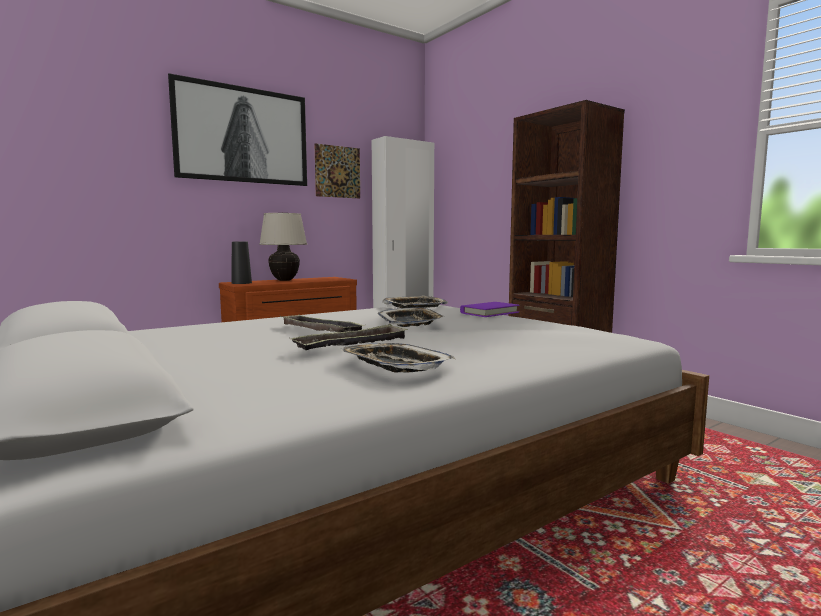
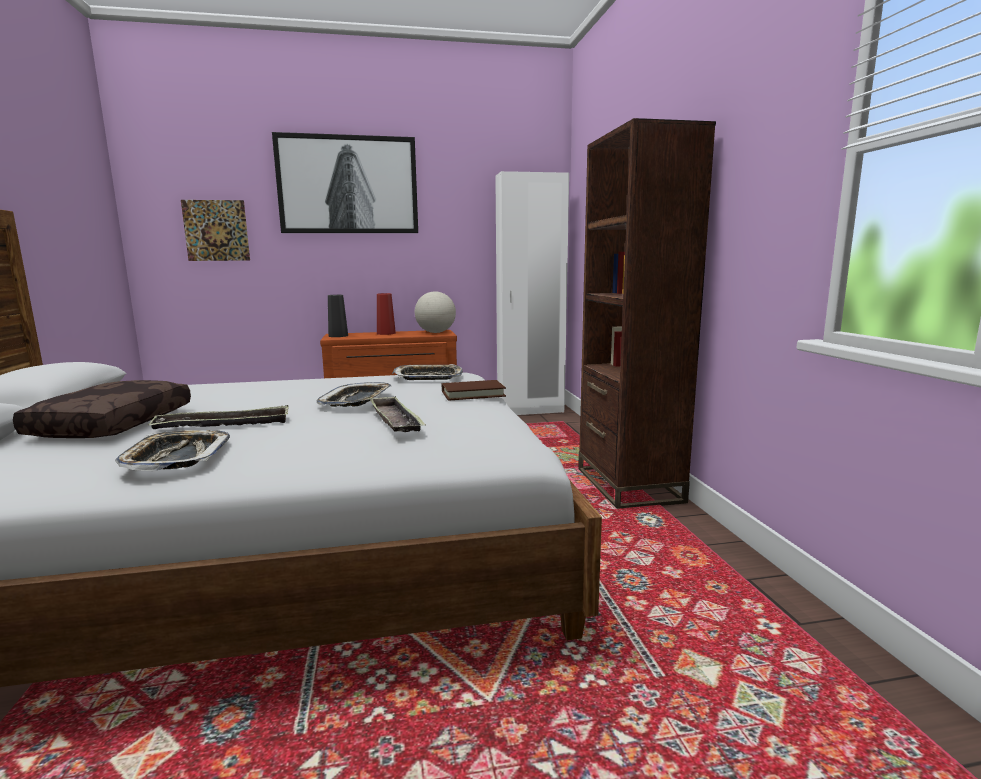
camera: 25 degrees right, 5 degrees up
beige table lamp [259,212,307,281] -> red vase [377,293,396,335]
tray [279,314,365,332] -> tray moved to [368,396,426,432]
picture [314,143,360,198] -> picture moved to [181,200,250,261]
purple book [460,302,519,317] -> brown book [442,380,506,401]
none -> brown pillow [13,380,191,438]
none -> globe [415,291,456,333]

